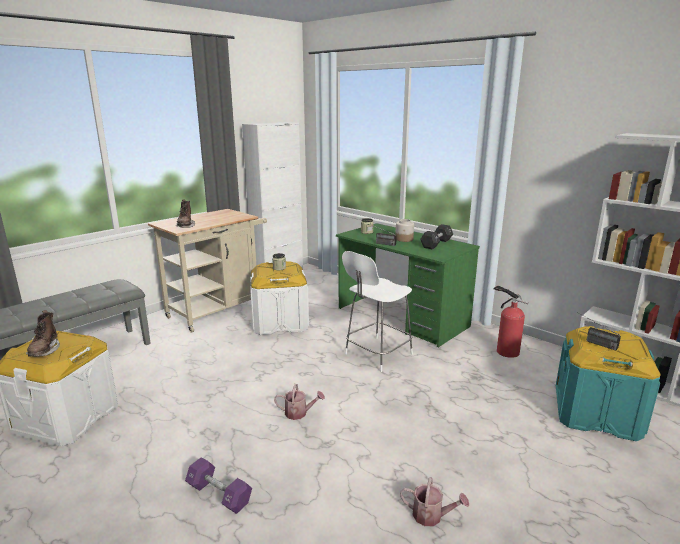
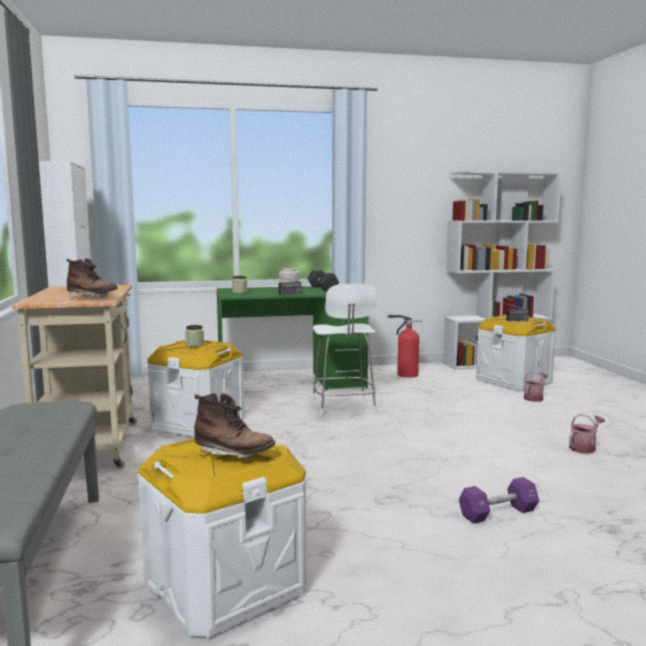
camera: 55 degrees left, 10 degrees down
watering can [274,384,325,420] -> watering can moved to [524,371,547,402]
turquoise storage box [556,326,660,441] -> white storage box [476,315,556,391]

